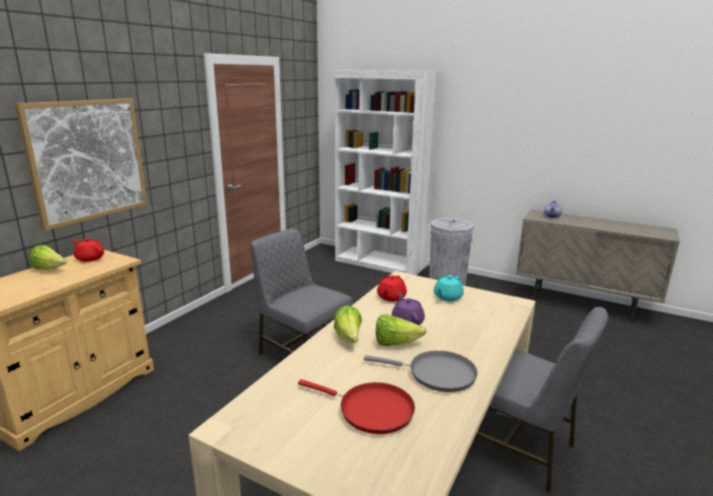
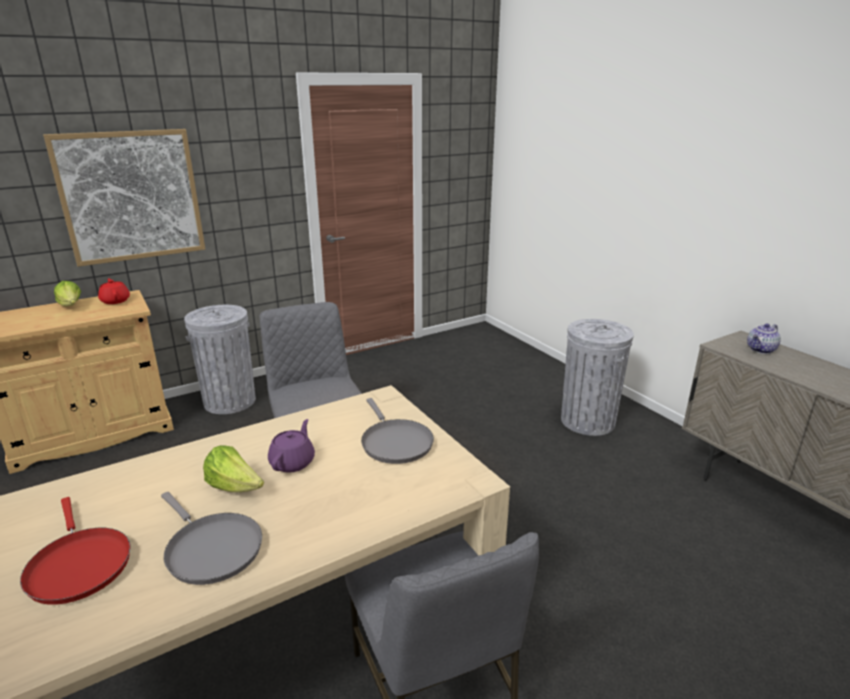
camera: 30 degrees right, 5 degrees up
white bookcase [334,70,441,275] -> none
lettuce [334,305,362,343] -> none
red teapot [377,275,407,301] -> none
turquoise teapot [434,275,464,301] -> grey frying pan [361,398,434,464]
none -> grey trash can [184,305,256,414]

